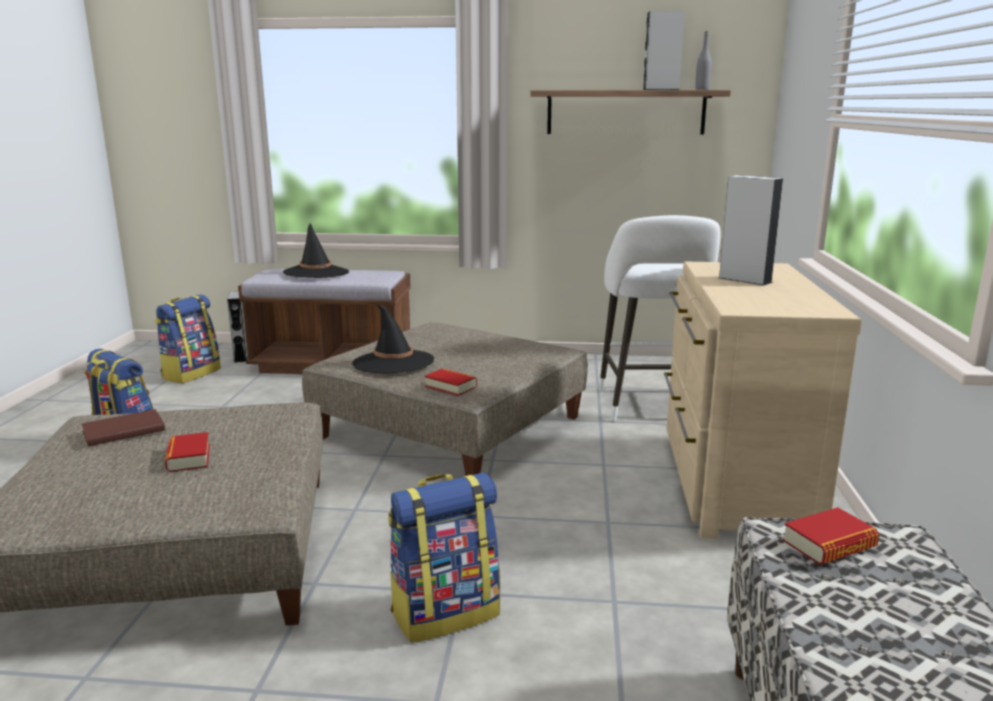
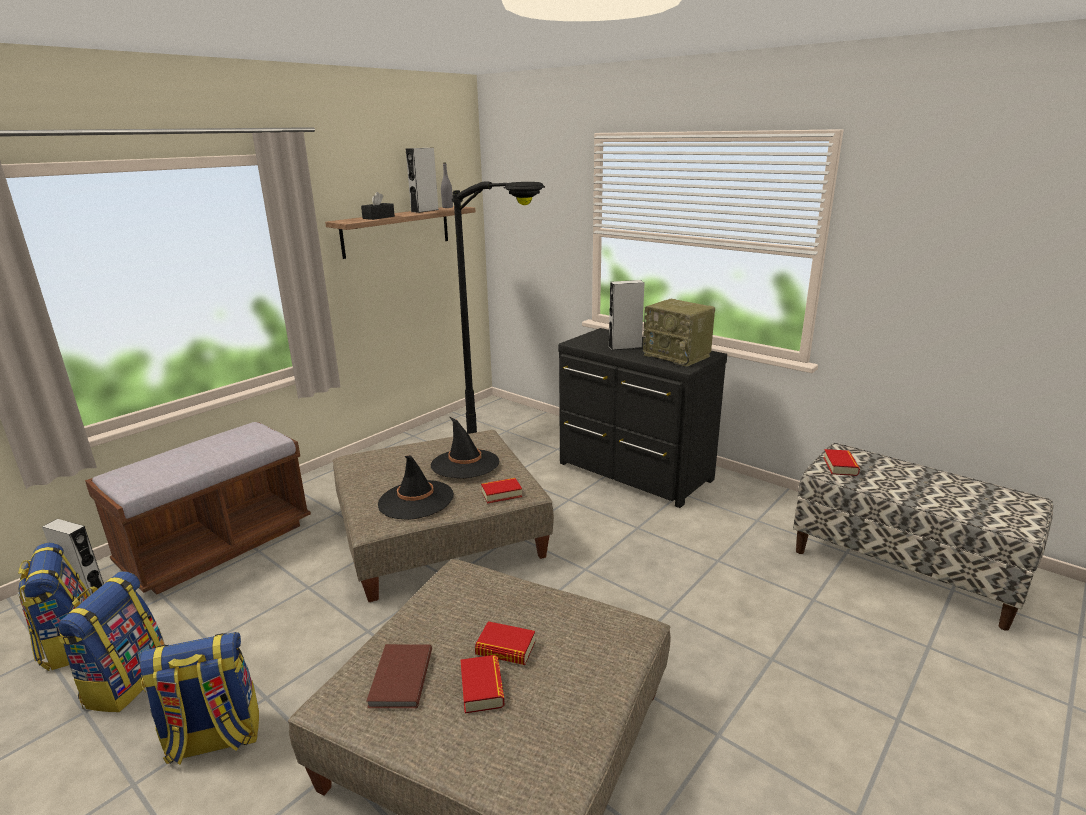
camera: 55 degrees left, 5 degrees up
black hat [283,223,349,278] -> black hat moved to [431,417,499,478]
backpack [388,473,500,643] -> backpack moved to [58,571,165,712]
white stool [599,215,720,421] -> black floor lamp [452,181,545,434]
beige dresser [664,262,862,539] -> black dresser [558,328,727,508]
none -> black tissue box [361,192,395,220]
none -> book [461,655,504,713]
none -> radio [643,299,715,367]

